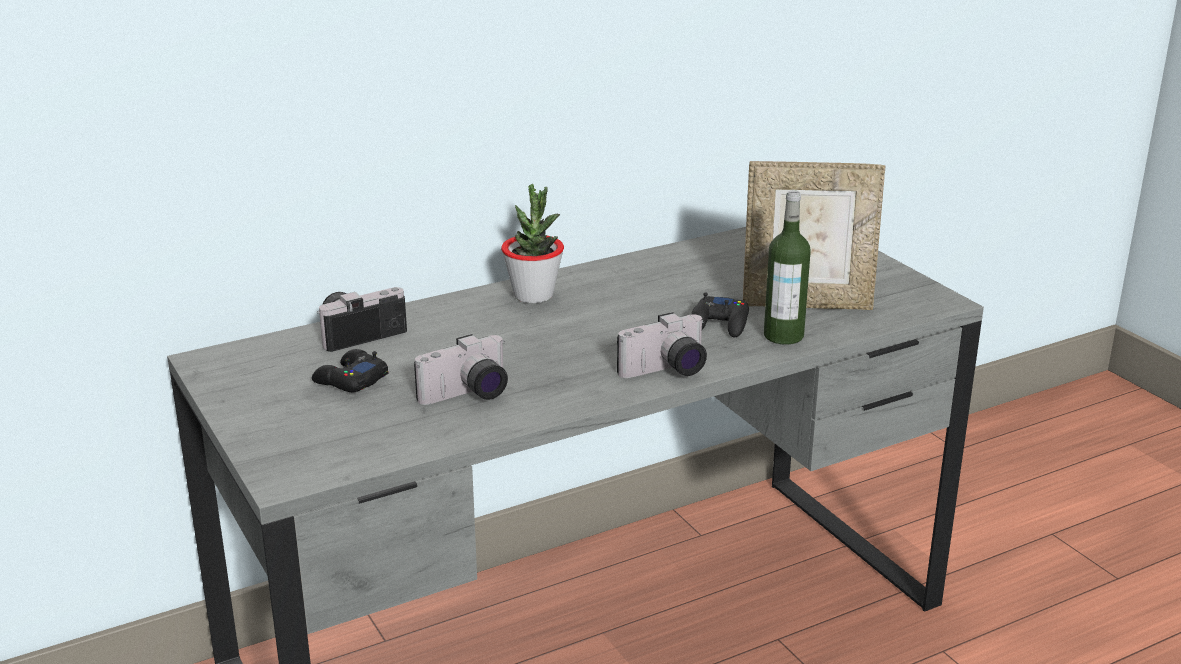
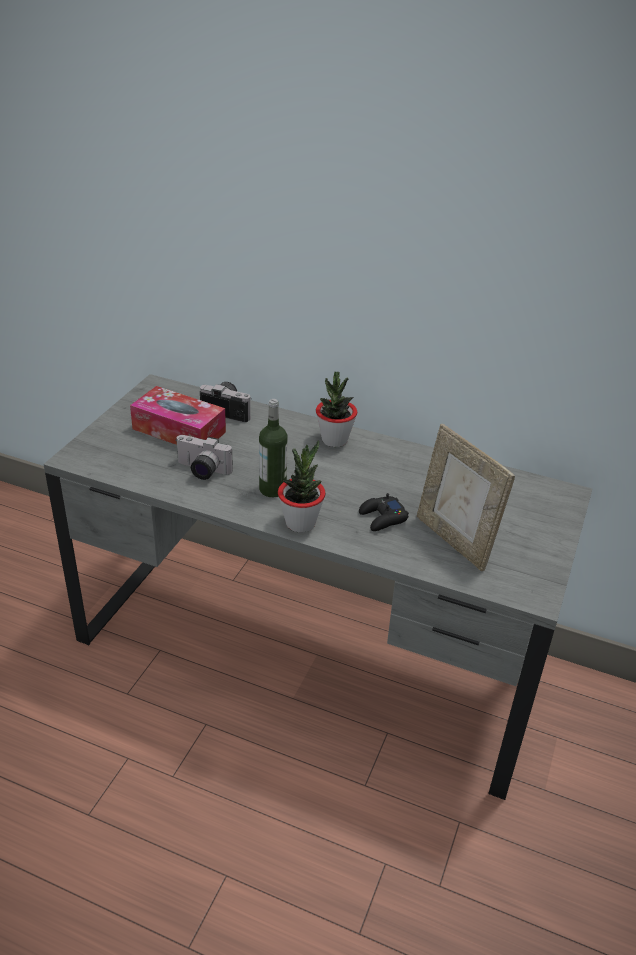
camera: 50 degrees right, 10 degrees up
black game controller [312,349,388,393] -> tissue box [130,386,226,445]
camera [617,312,707,378] -> potted plant [278,440,326,533]
bottle [764,190,811,345] -> bottle moved to [259,399,288,497]

